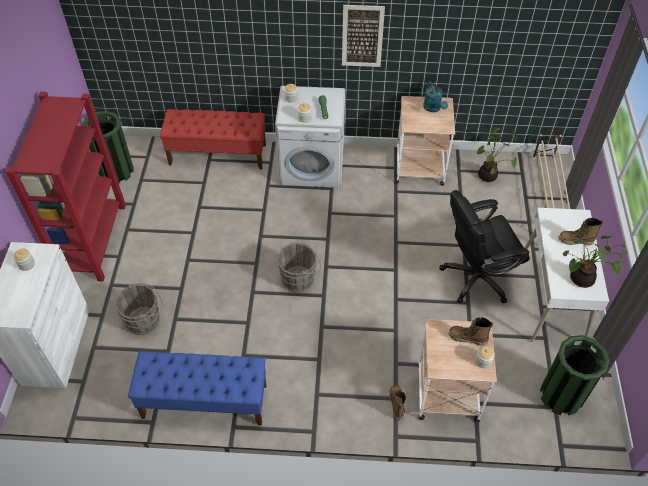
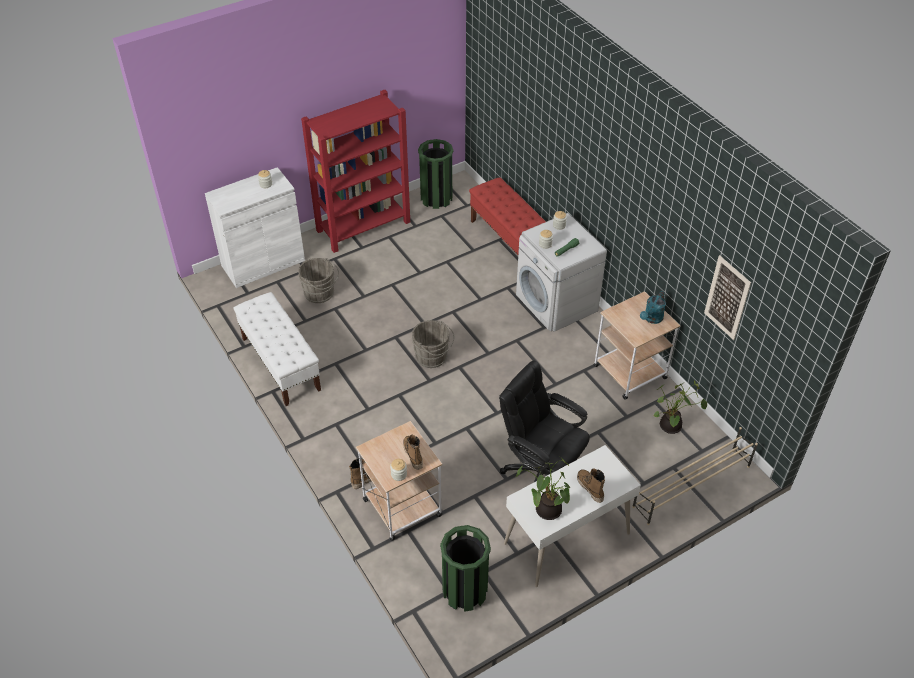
camera: 55 degrees right, 5 degrees down
blue bench [128,351,267,426] -> white bench [233,292,321,406]
picture [342,5,385,67] -> picture moved to [704,255,751,340]

